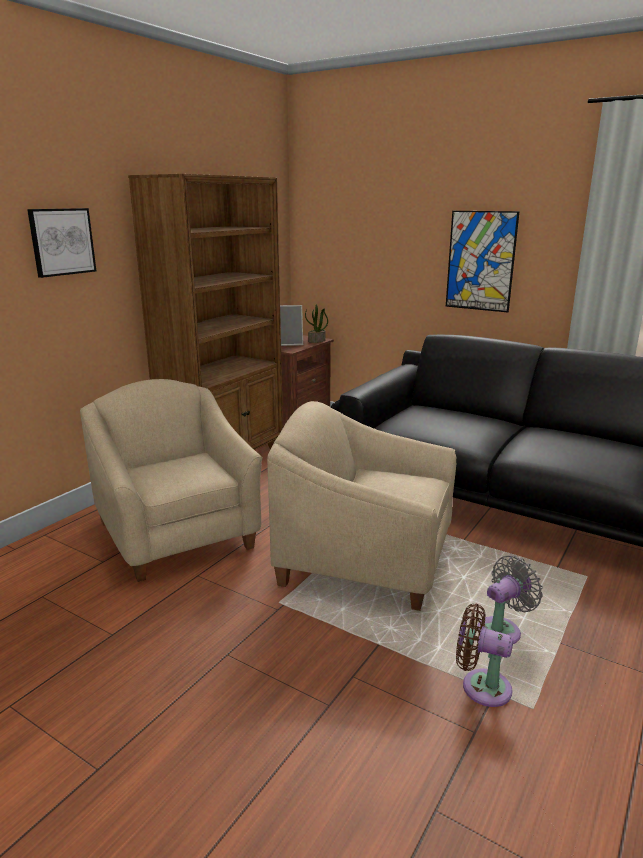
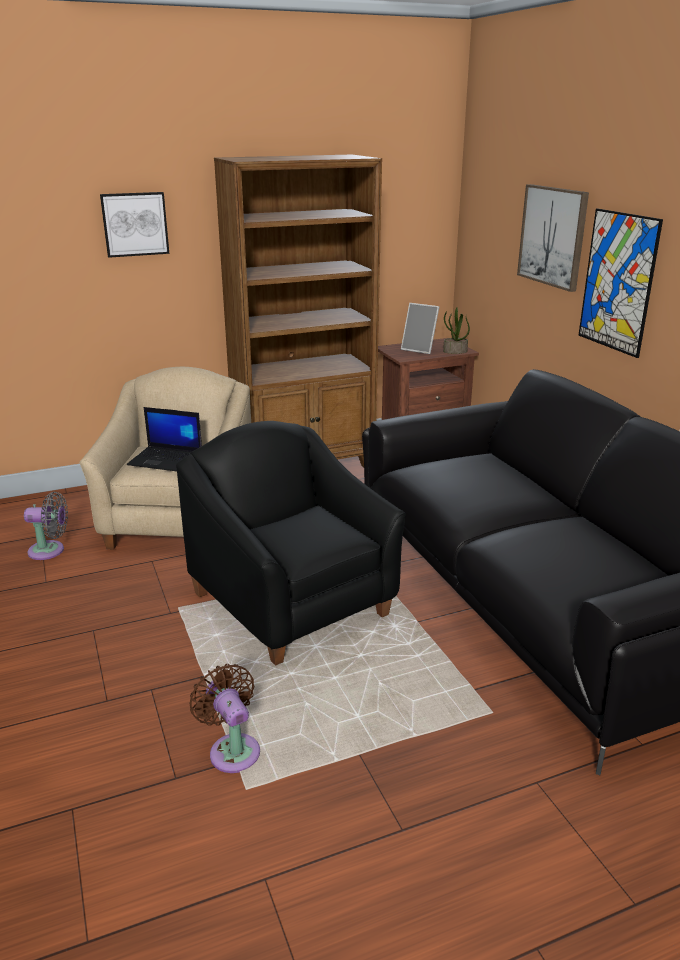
camera: 35 degrees right, 5 degrees up
beige armchair [267,401,456,611] -> black armchair [176,421,406,666]
grey fan [477,556,543,644] -> grey fan moved to [24,492,68,560]
none -> laptop [127,407,202,471]
none -> picture [517,184,589,292]

